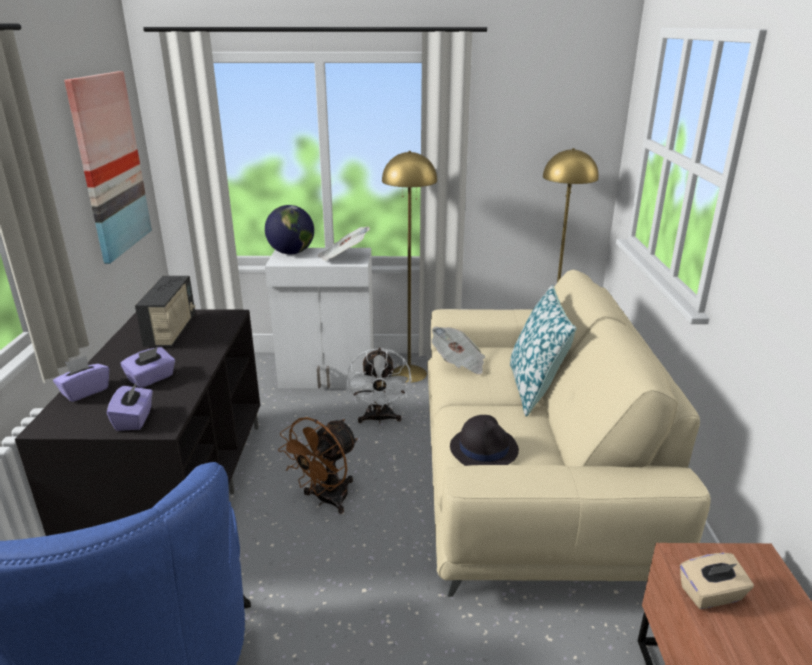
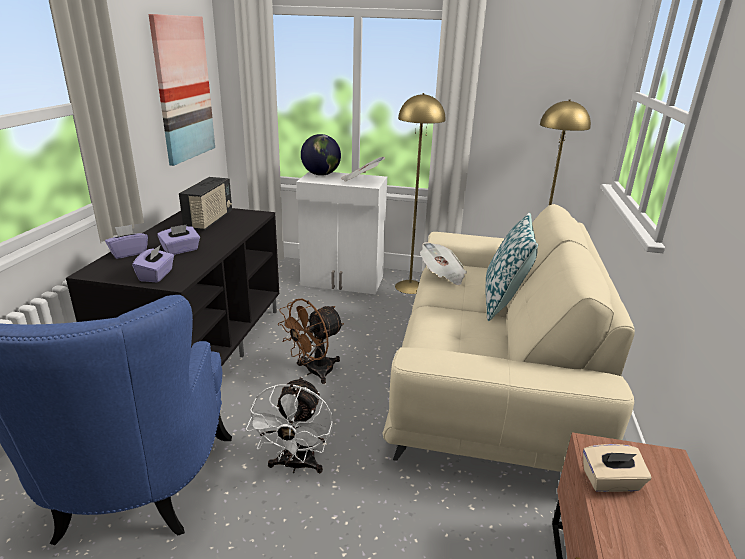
camera: 10 degrees right, 0 degrees up
white fan [347,348,412,424] -> white fan moved to [246,377,333,473]
black hat [450,415,519,466] -> none

